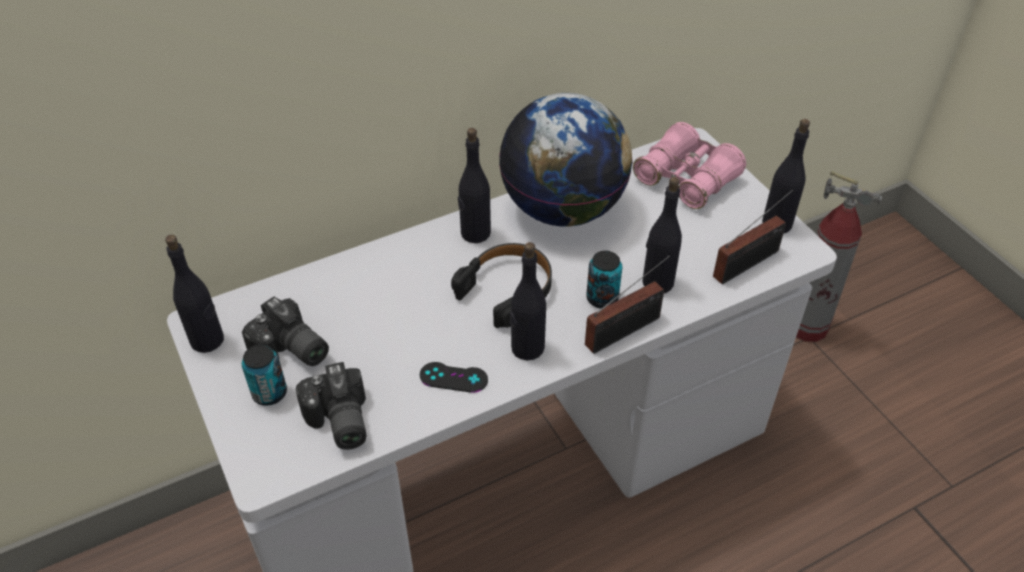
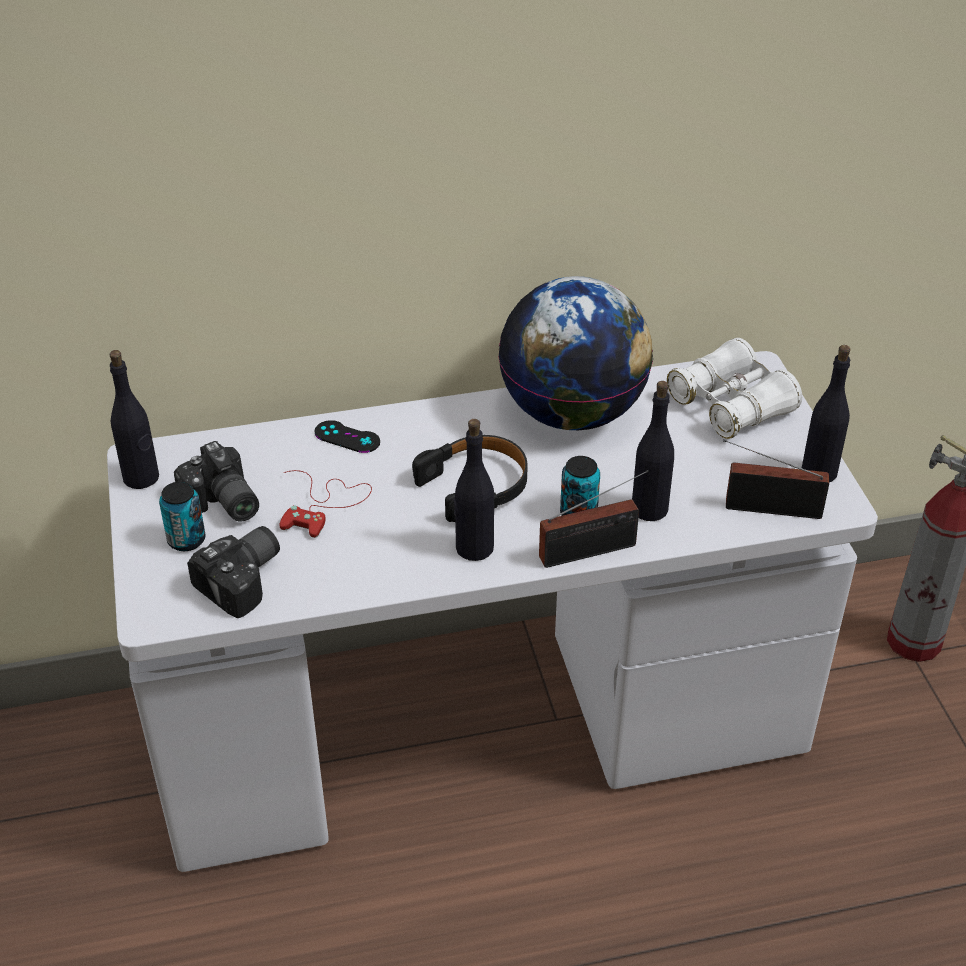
camera: 15 degrees right, 5 degrees down
camera [296,362,366,450] -> camera turned 135 degrees counterclockwise [187,526,280,618]
black game controller [420,362,488,393] -> black game controller moved to [315,420,380,453]
black bottle [458,128,491,243] -> none
pink binoculars [633,122,746,209] -> white binoculars [667,338,802,439]
radio [713,189,794,284] -> radio turned 150 degrees counterclockwise [723,440,829,519]
none -> red game controller [279,470,372,538]

